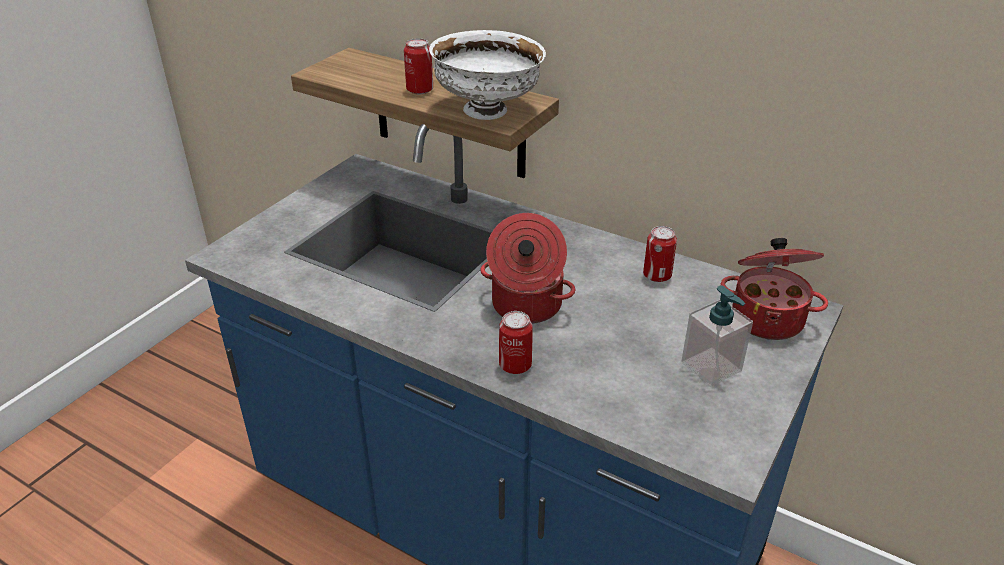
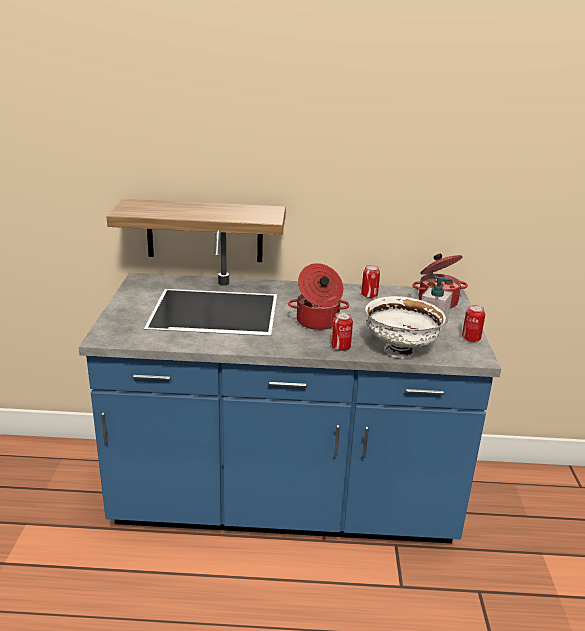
camera: 30 degrees left, 10 degrees down
can [404,38,433,95] -> can moved to [462,305,485,342]
white bowl [429,30,546,120] -> white bowl moved to [365,296,446,358]

